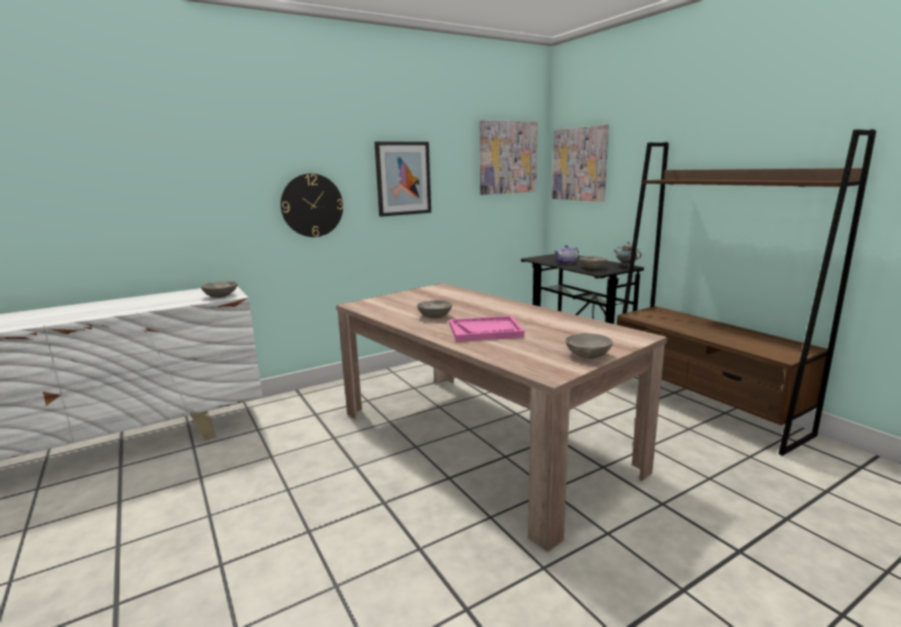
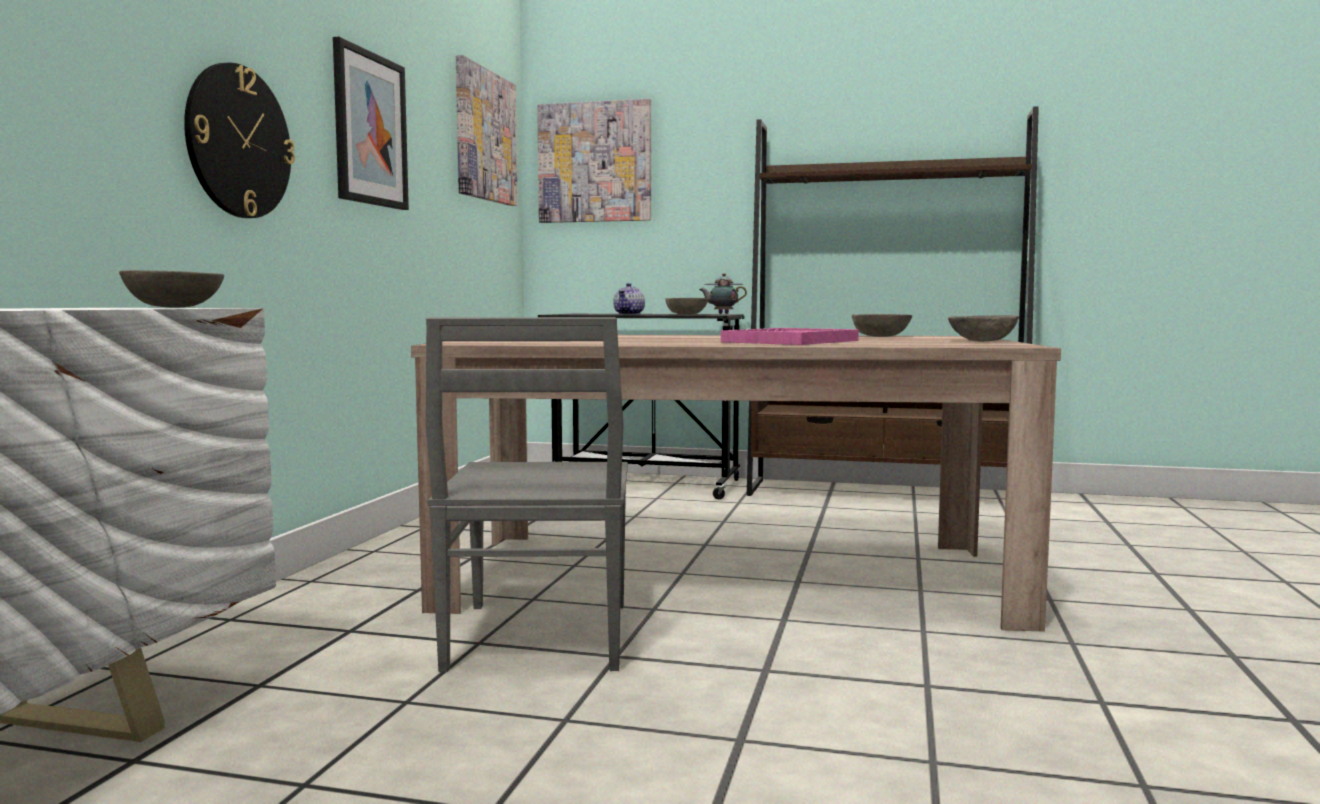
camera: 45 degrees left, 10 degrees down
grey bowl [417,300,452,318] -> grey bowl moved to [852,314,912,337]
none -> grey chair [426,317,628,672]

